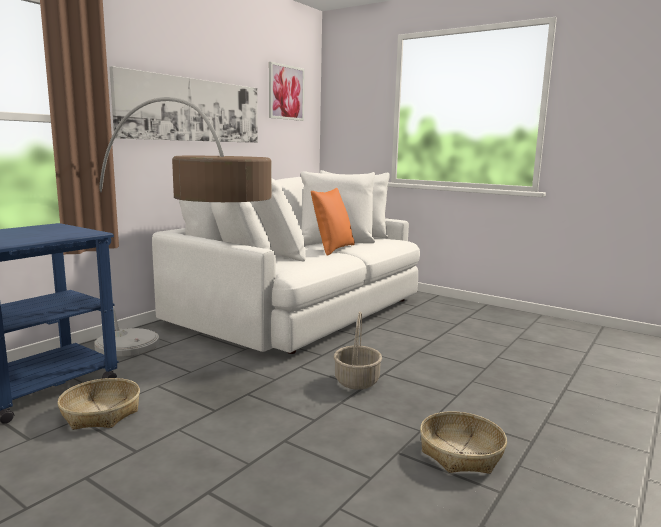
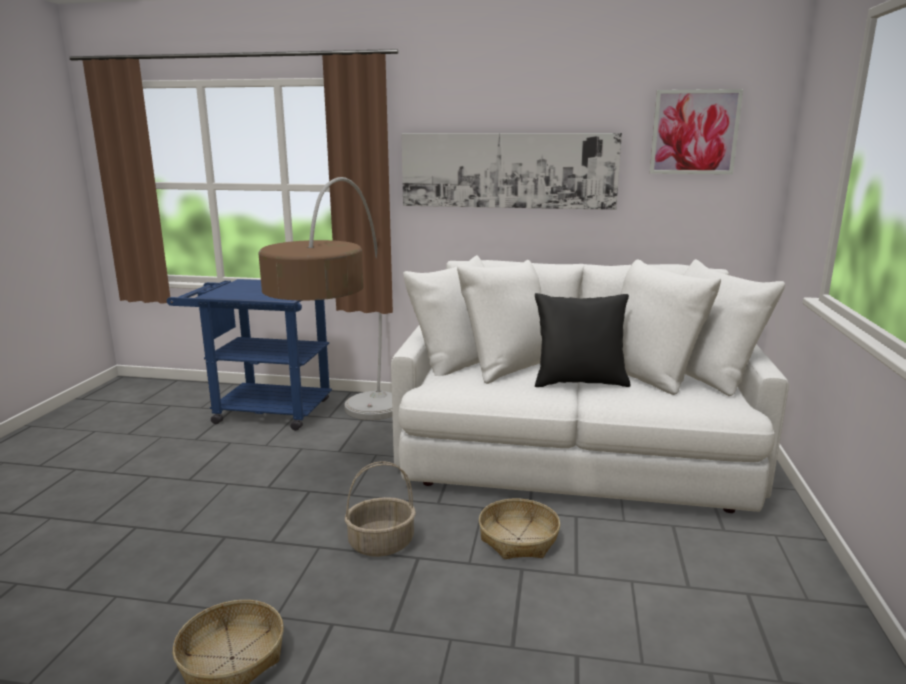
camera: 65 degrees right, 5 degrees up
basket [57,378,140,430] -> basket moved to [479,499,560,559]
orange pillow [311,188,355,256] -> black pillow [535,293,631,387]

